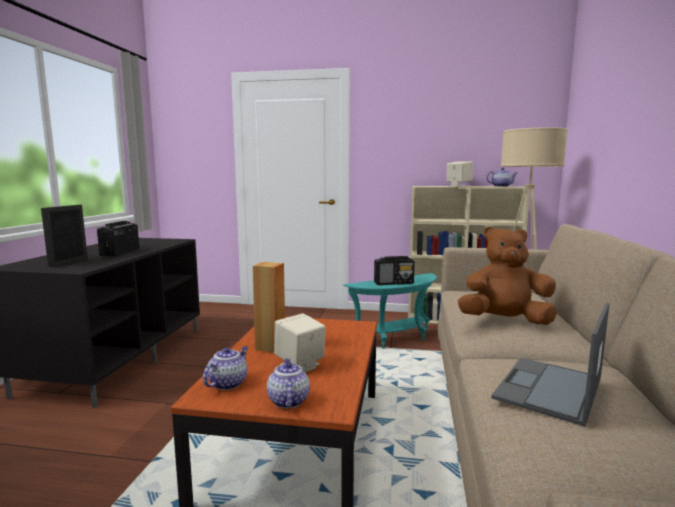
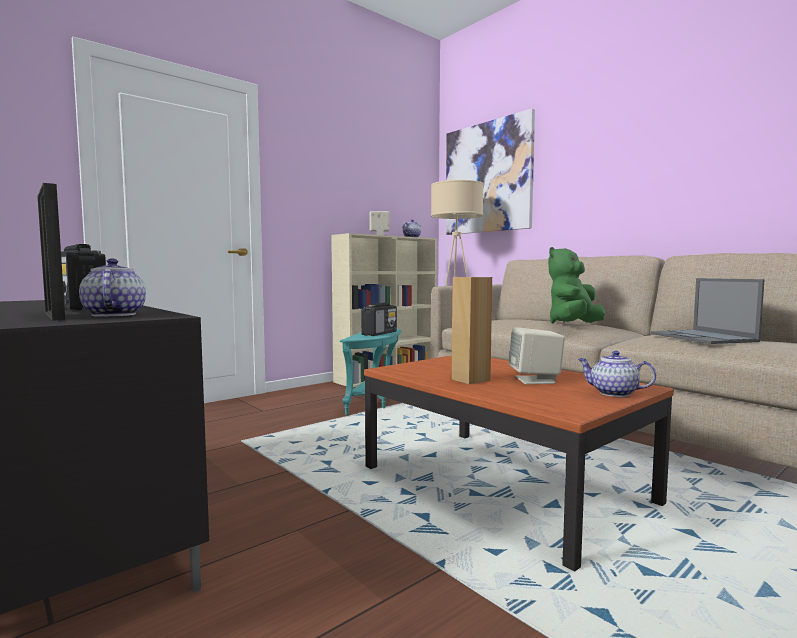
camera: 50 degrees left, 5 degrees down
teapot [203,346,248,390] -> teapot moved to [79,258,146,316]
brown plush toy [458,227,557,325] -> green plush toy [548,247,605,323]
none -> picture [446,109,535,235]

